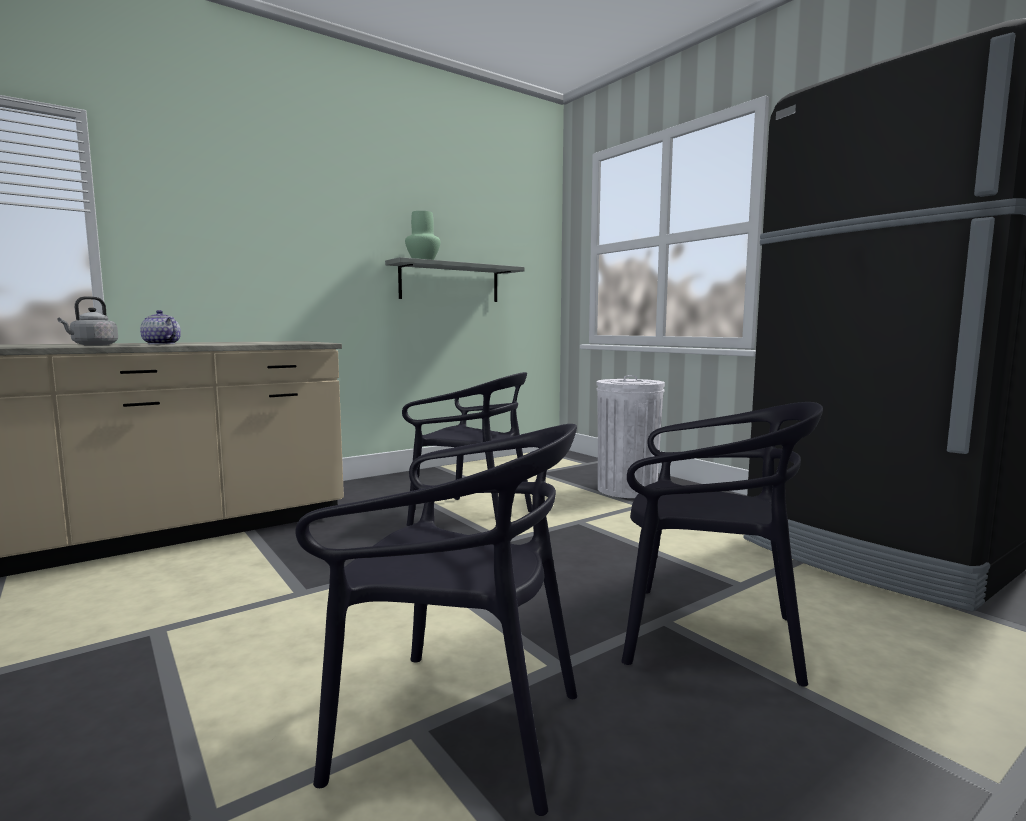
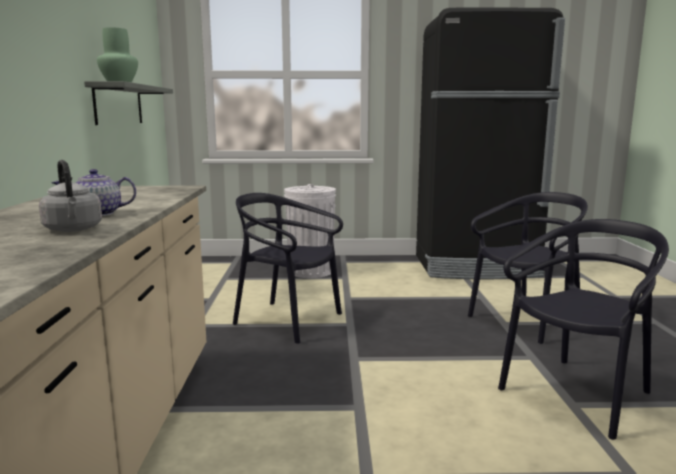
camera: 55 degrees left, 5 degrees up
black chair [402,372,532,526] -> black chair turned 120 degrees counterclockwise [233,193,343,344]

